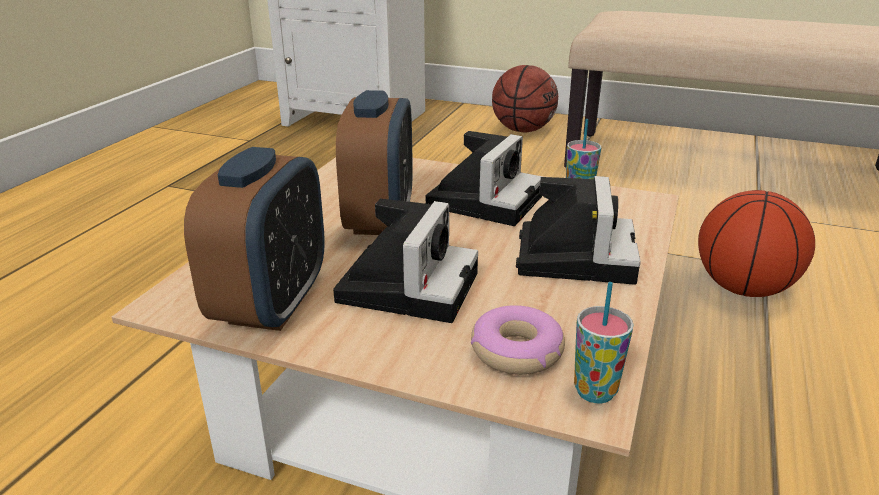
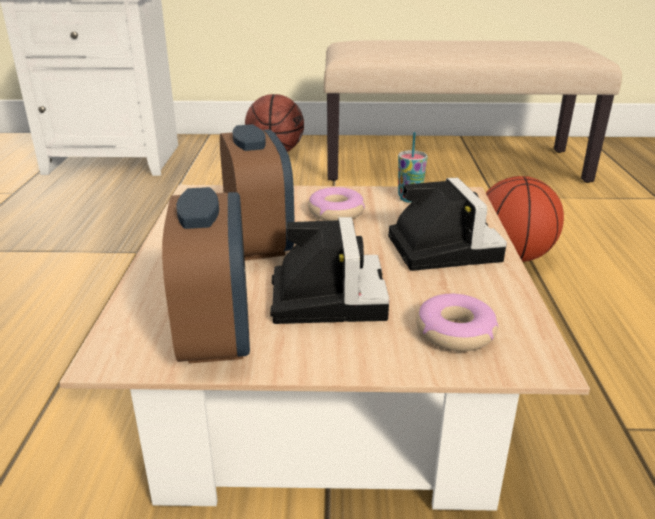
camera: 20 degrees left, 0 degrees up
camera [426,131,542,226] -> donut [308,187,365,221]
cup [574,282,634,403] -> none

